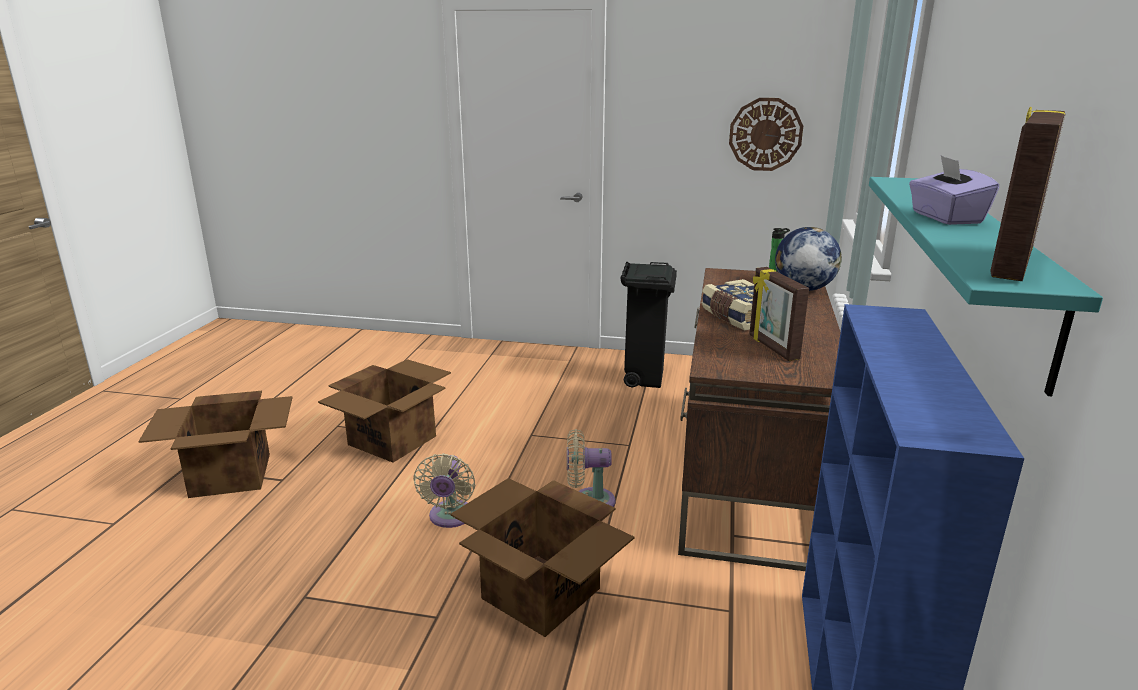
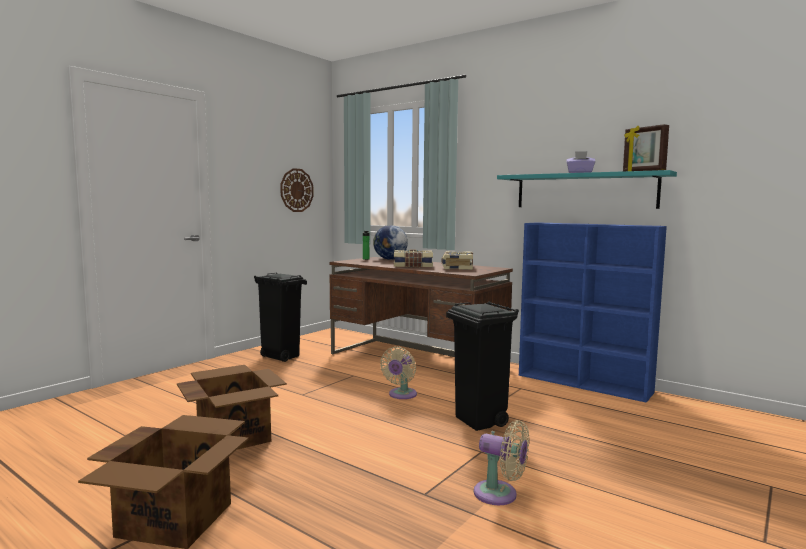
camera: 65 degrees left, 15 degrees down
beige fan [413,453,475,528] -> beige fan moved to [474,420,529,505]
cardboard box [451,478,634,637] -> black trash can [446,301,519,431]
picture frame [749,267,809,361] -> book [442,251,473,270]

